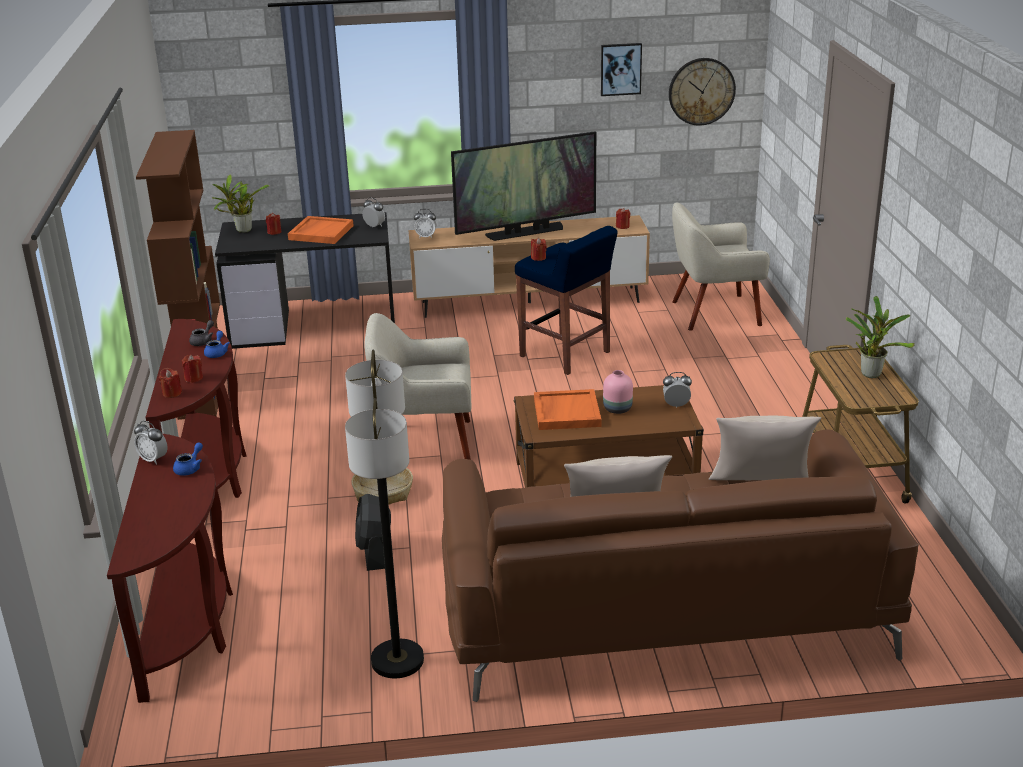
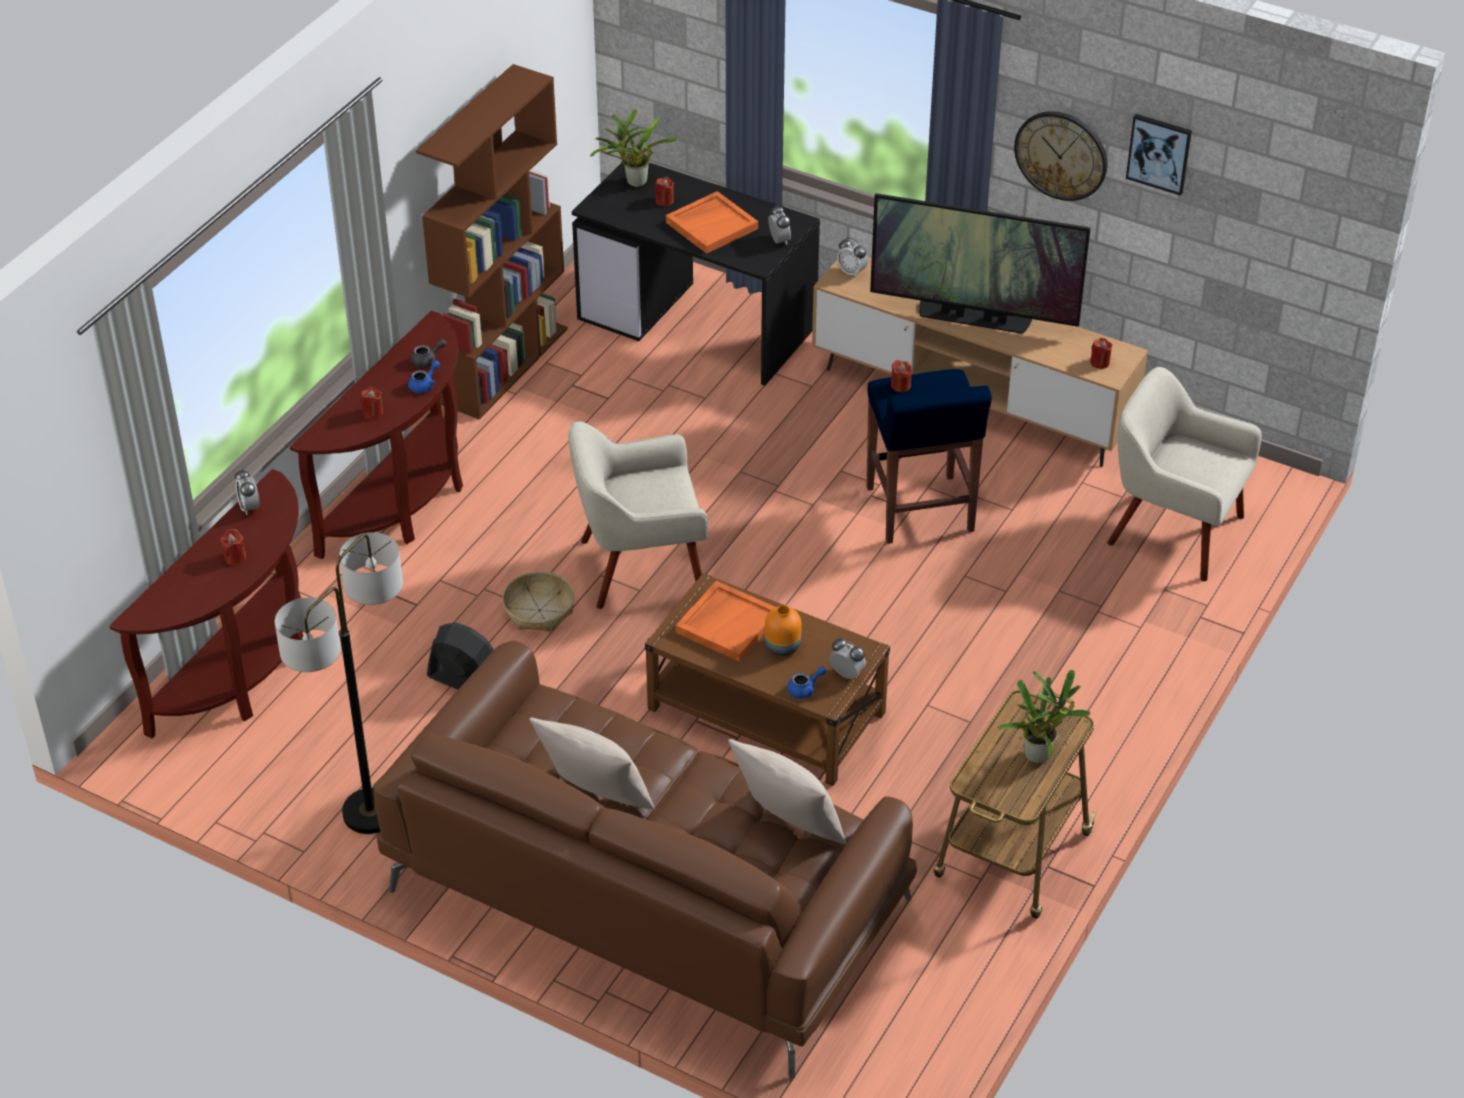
camera: 35 degrees right, 15 degrees up
red candle [159,368,182,398] -> red candle moved to [221,529,246,565]
blue teapot [173,442,203,476] -> blue teapot moved to [787,666,827,698]
black fan [355,494,391,571] -> black fan turned 90 degrees clockwise [427,623,494,690]
beige armchair [364,313,471,460] -> beige armchair turned 45 degrees counterclockwise [568,421,708,609]
pink vase [603,370,633,414] -> orange vase [765,605,802,656]
wall clock [669,58,736,126] -> wall clock moved to [1014,111,1107,201]

